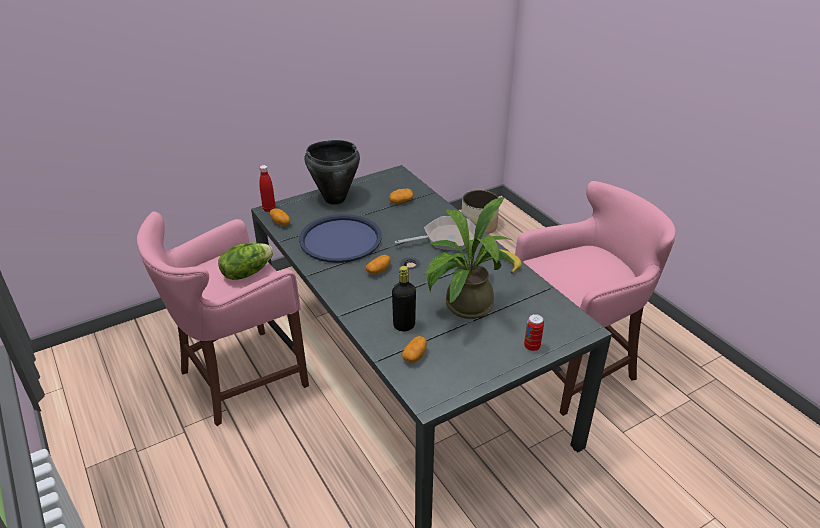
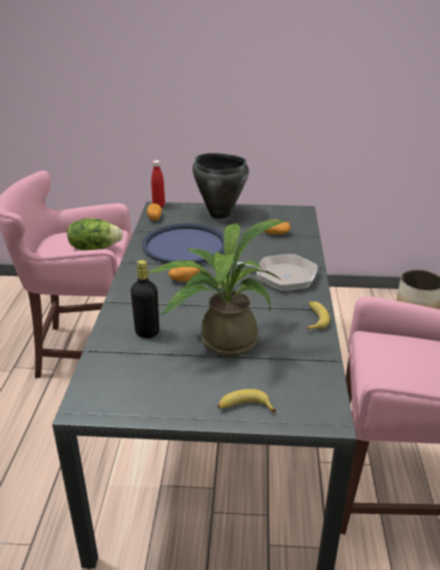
camera: 35 degrees right, 5 degrees down
potato [402,336,427,363] -> none
can [524,314,544,351] -> banana [217,389,276,412]

